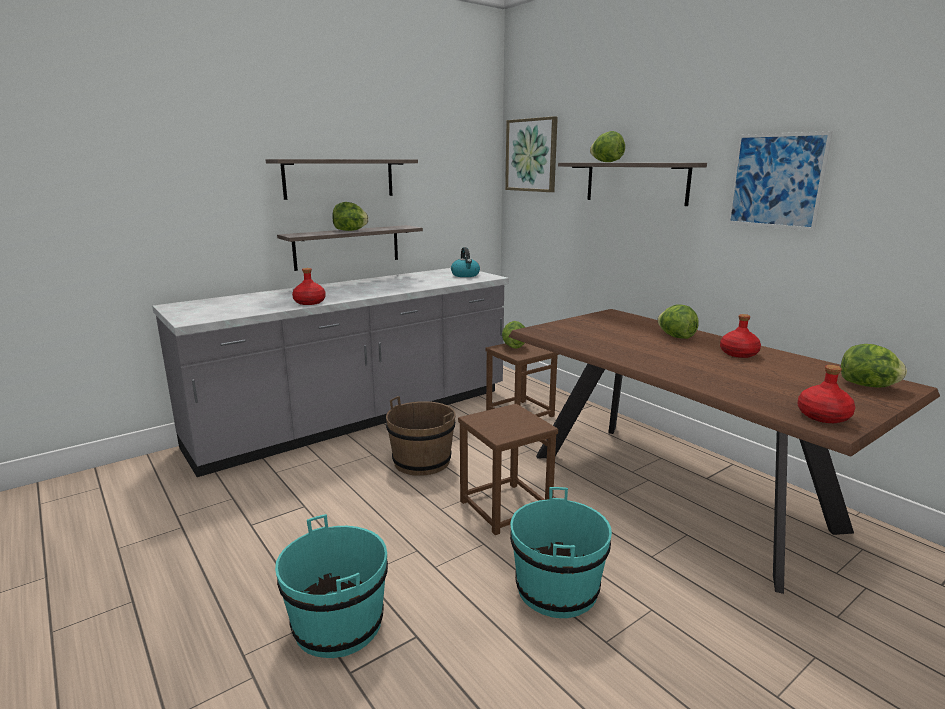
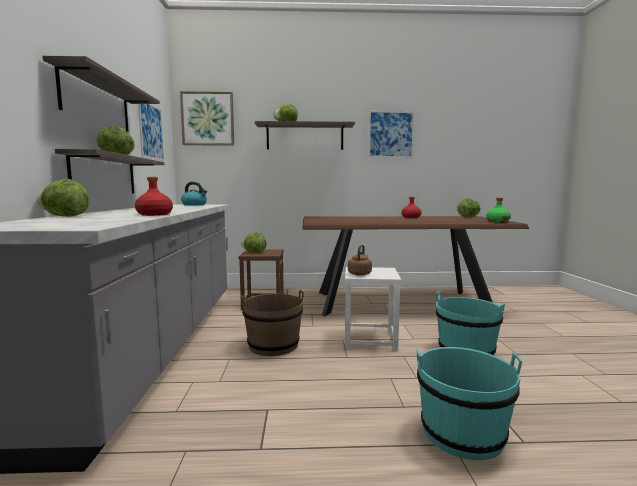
camera: 55 degrees left, 10 degrees down
brown stool [458,404,558,535] -> white stool [345,267,402,351]
lettuce [657,304,699,339] -> lettuce moved to [37,179,90,217]
red bottle [797,365,855,423] -> green bottle [486,198,511,223]
none -> picture [138,104,164,161]
none -> brown kettle [348,244,372,276]

